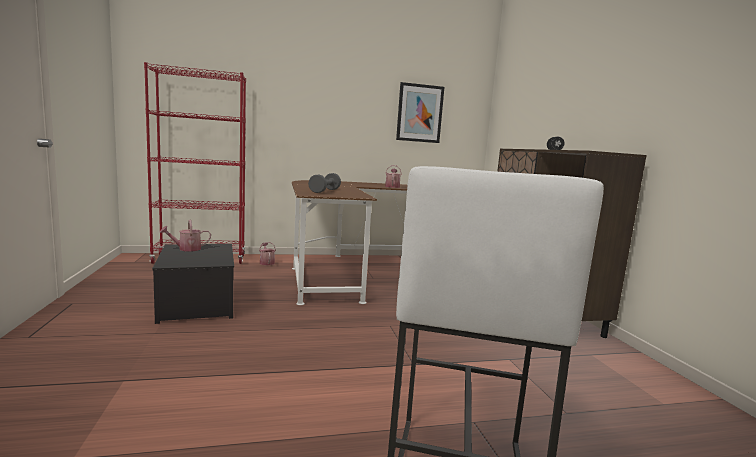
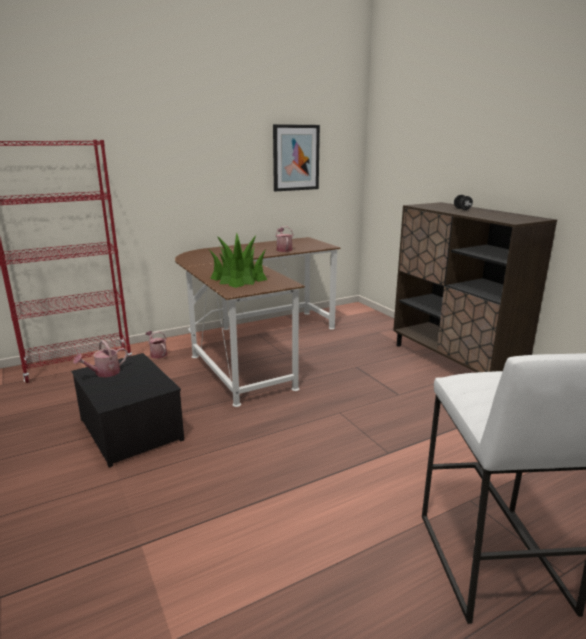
camera: 15 degrees left, 10 degrees up
grey dumbbell [308,173,341,193] -> potted plant [210,233,267,288]

